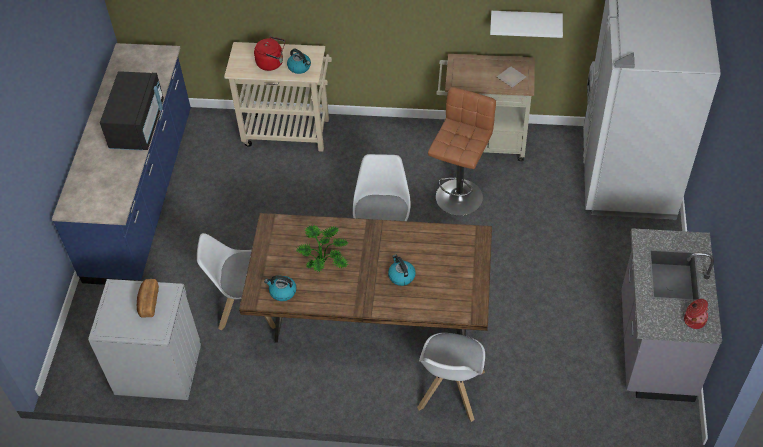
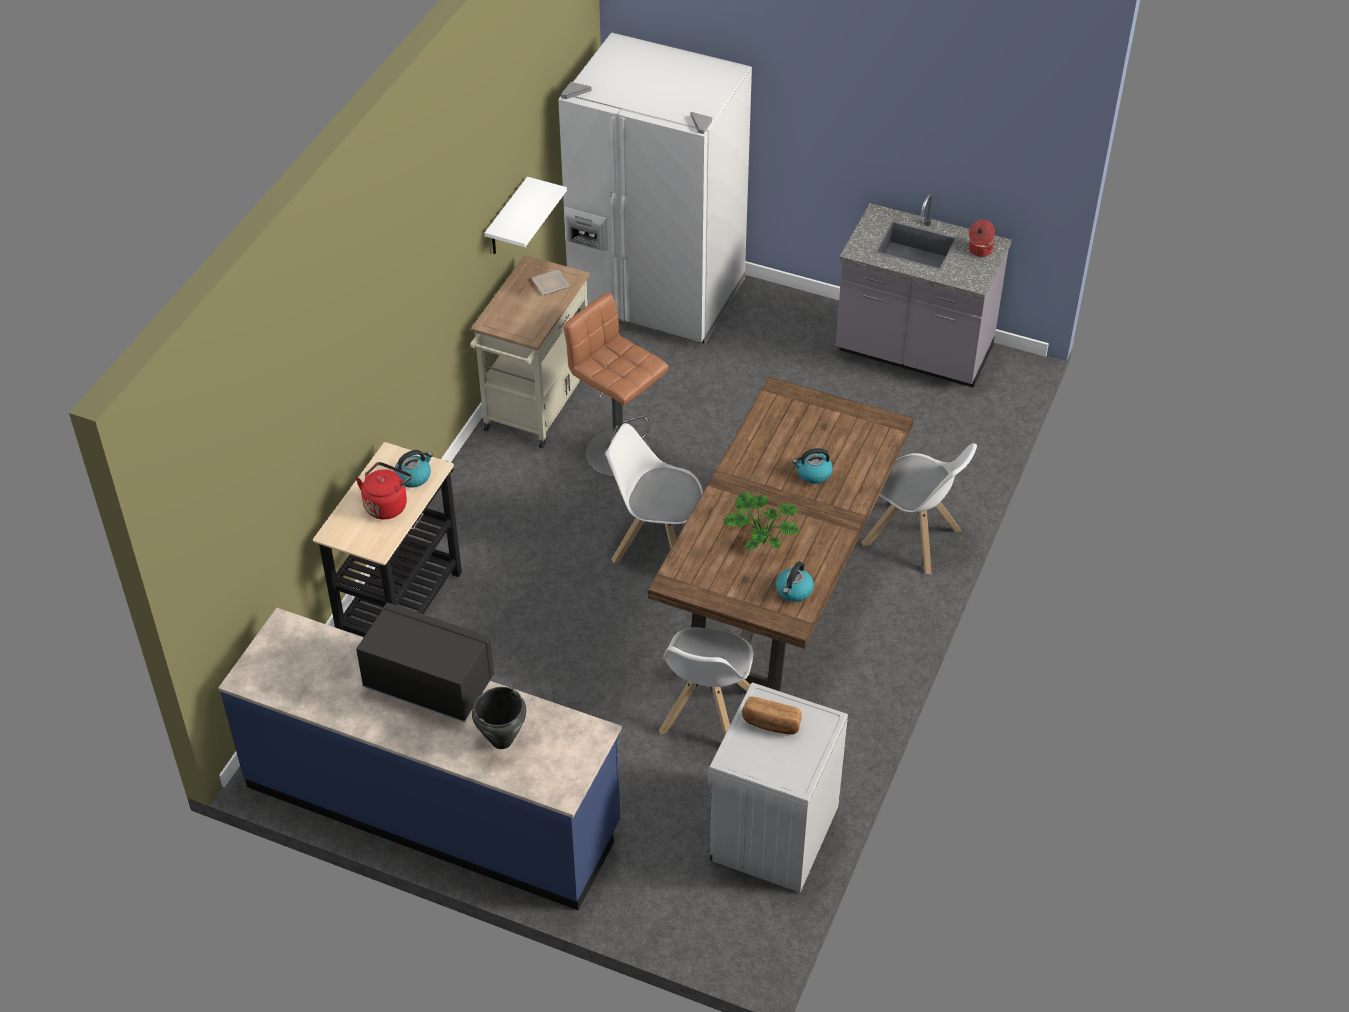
camera: 75 degrees left, 5 degrees down
beige cart [224,42,332,152] -> black cart [313,442,462,637]
none -> black cooking pot [472,687,526,749]

